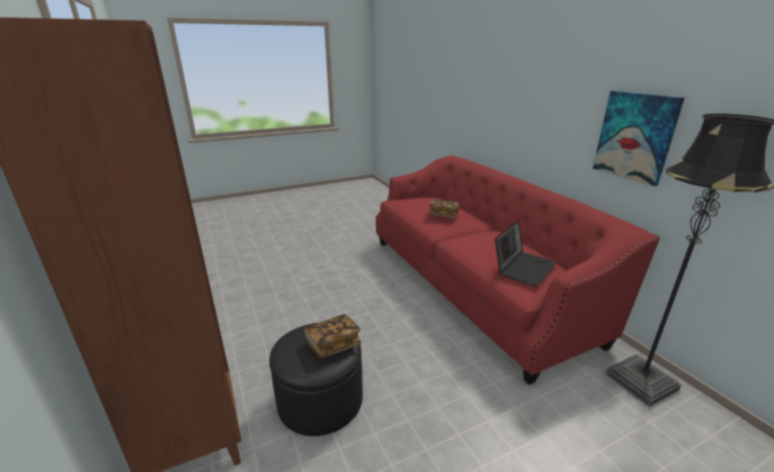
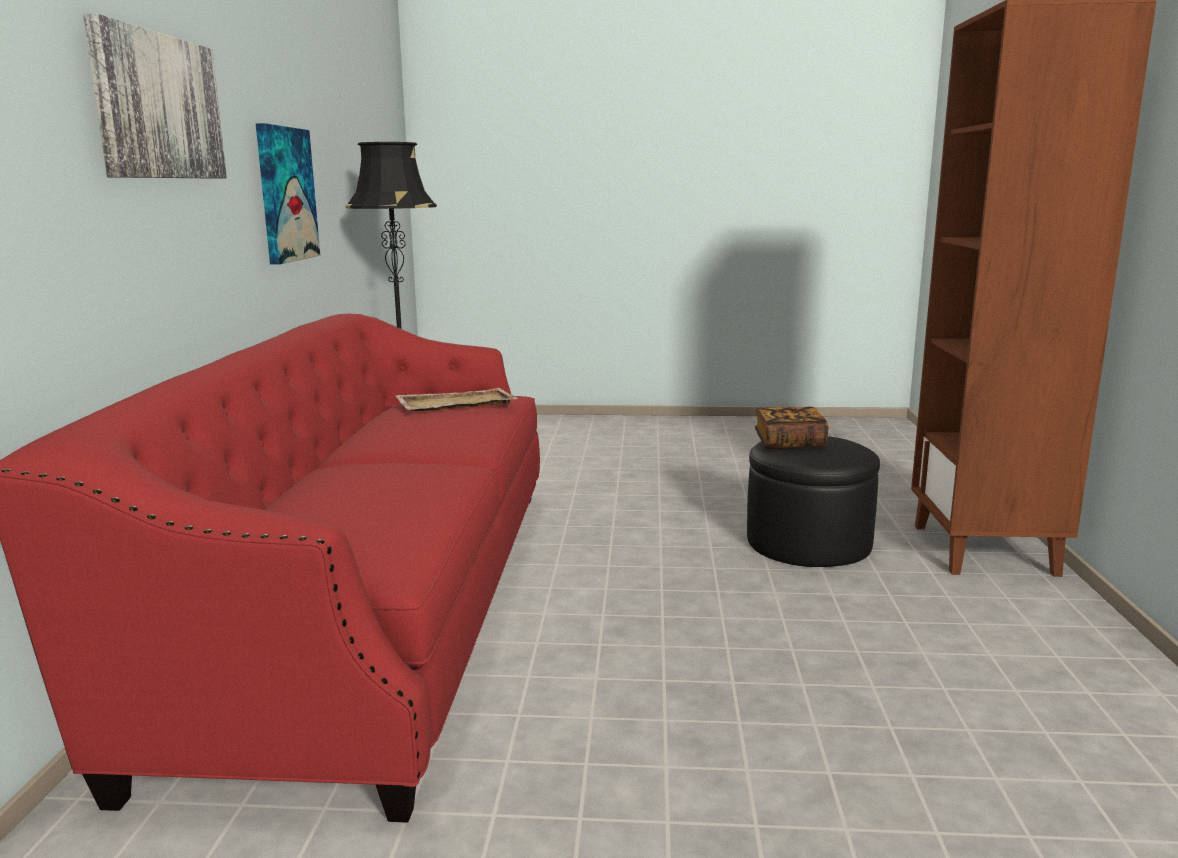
camera: 150 degrees left, 10 degrees down
book [429,200,460,218] -> none
laptop [495,220,557,287] -> beige tray [395,388,518,411]
none -> picture [83,14,227,179]

